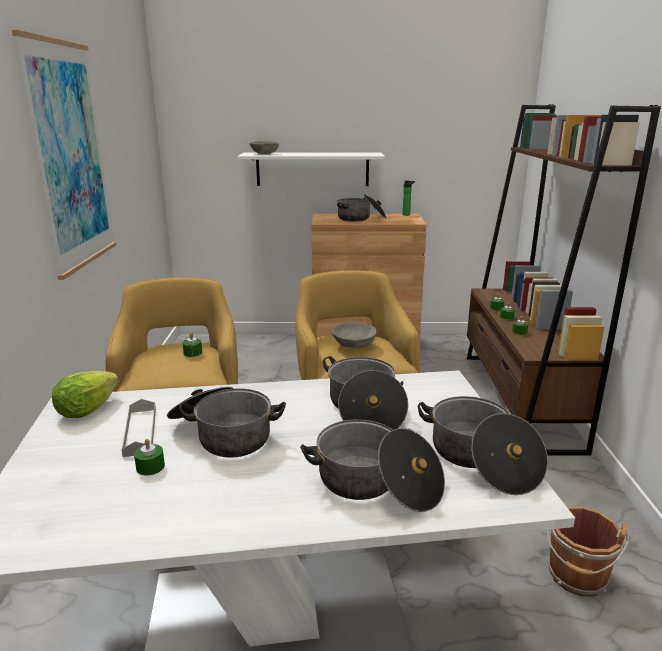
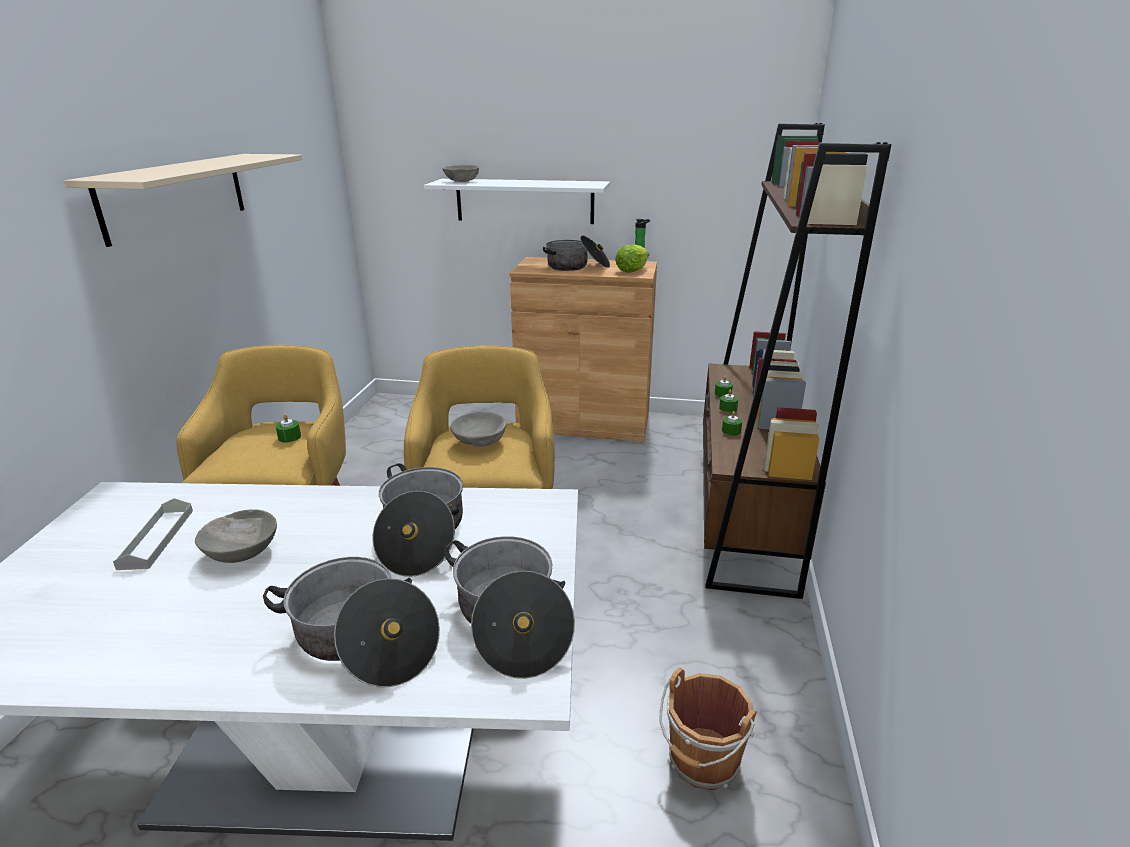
camera: 10 degrees right, 5 degrees up
picture [12,30,116,280] -> beige shelf [64,154,303,247]
lettuce [52,371,119,418] -> lettuce moved to [615,244,649,273]
green candle [134,439,165,476] -> none
cooking pot [167,387,286,458] -> grey bowl [195,509,277,563]

